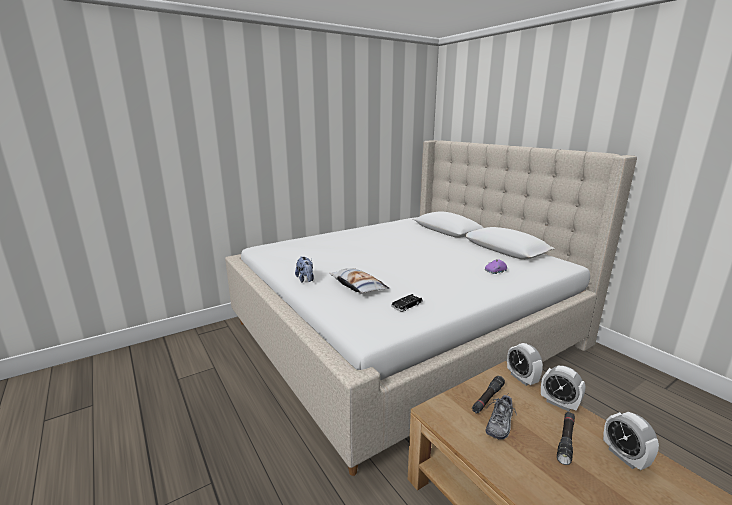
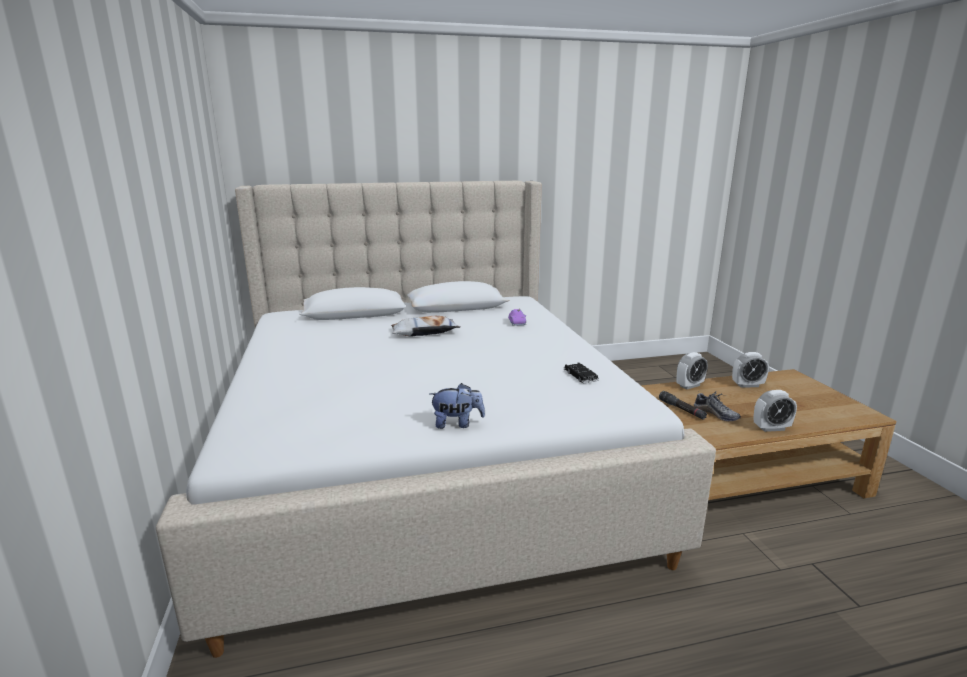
camera: 70 degrees left, 0 degrees up
pillow [329,268,389,294] -> pillow moved to [391,316,460,337]
alarm clock [507,343,543,386] -> alarm clock moved to [754,390,797,432]
black flashlight [557,412,575,465] -> none

